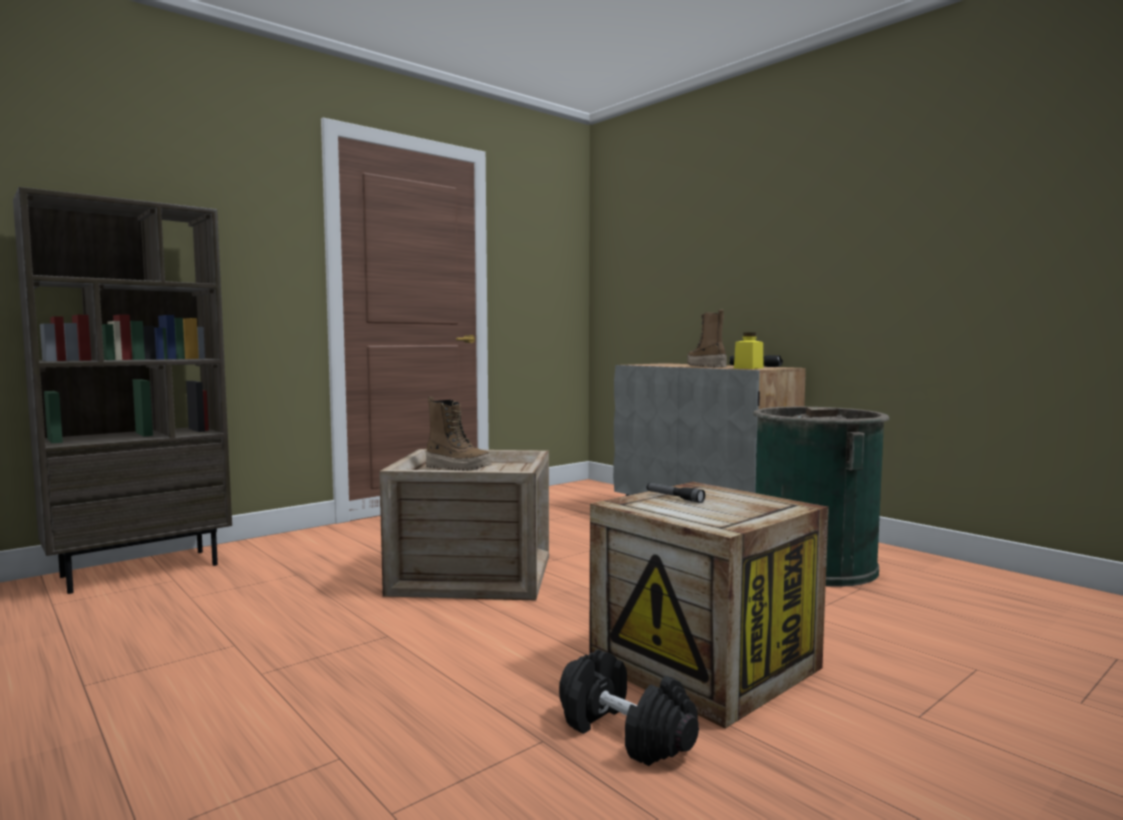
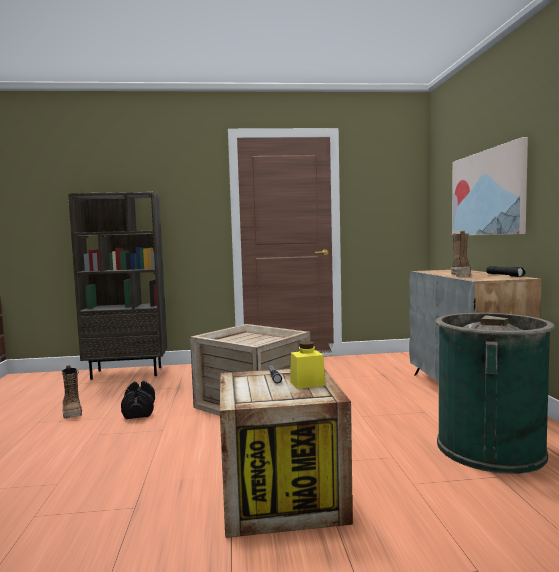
camera: 35 degrees right, 0 degrees up
boot [426,397,491,471] -> boot moved to [62,365,82,419]
black dumbbell [559,649,699,766] -> black dumbbell moved to [121,381,155,419]
yellow jar [734,332,764,369] -> yellow jar moved to [290,341,326,389]
none -> picture [452,137,528,235]

